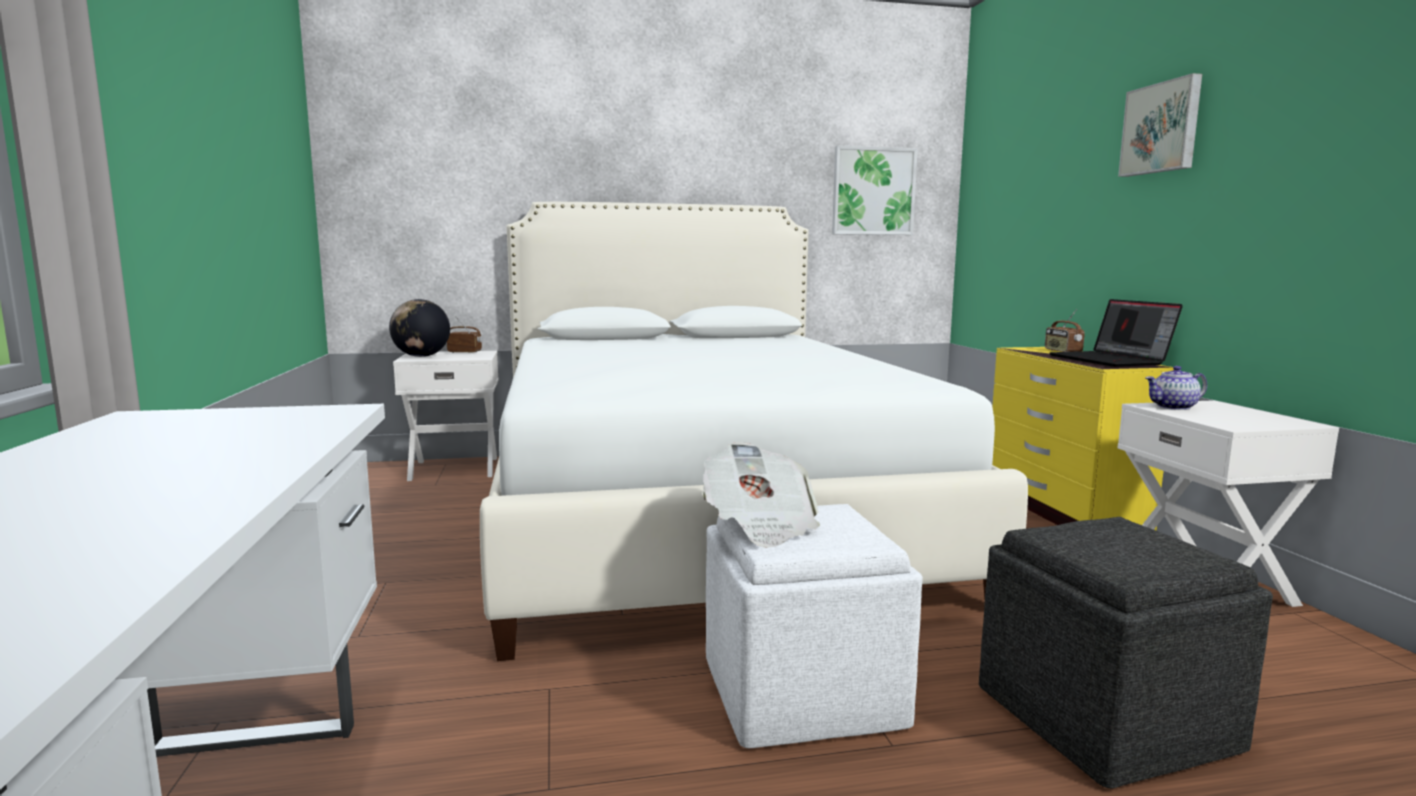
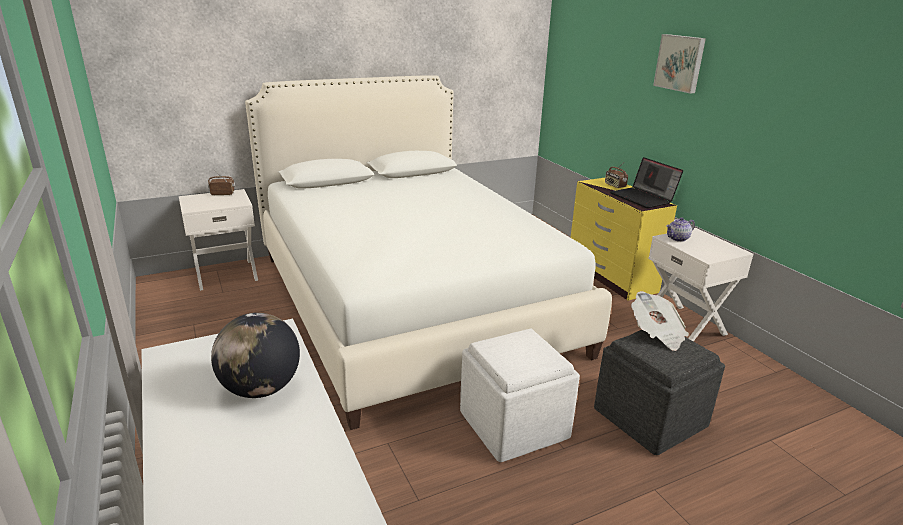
camera: 15 degrees left, 15 degrees up
globe [389,299,450,357] -> globe moved to [211,313,300,398]
newspaper [702,442,820,548] -> newspaper moved to [631,291,689,351]
picture [832,145,918,235] -> none

